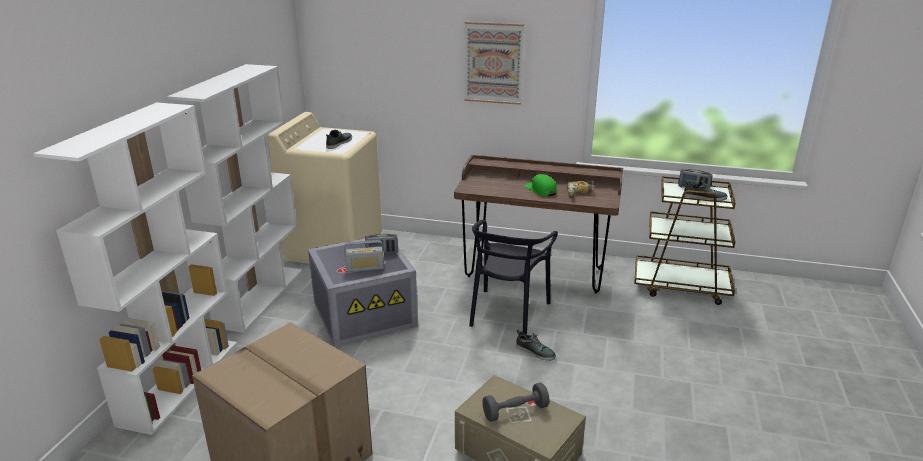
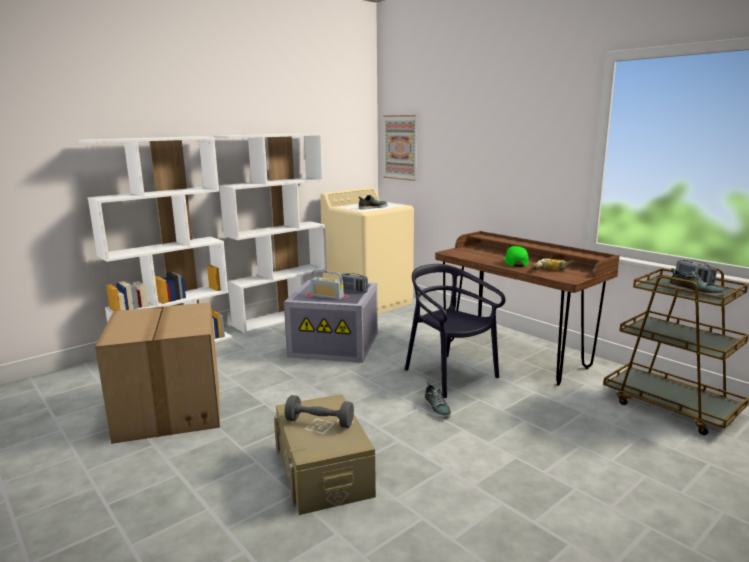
camera: 35 degrees right, 10 degrees down
picture [465,22,524,105] -> picture moved to [383,115,418,181]
black chair [469,219,558,335] -> black chair turned 90 degrees clockwise [405,264,506,398]

